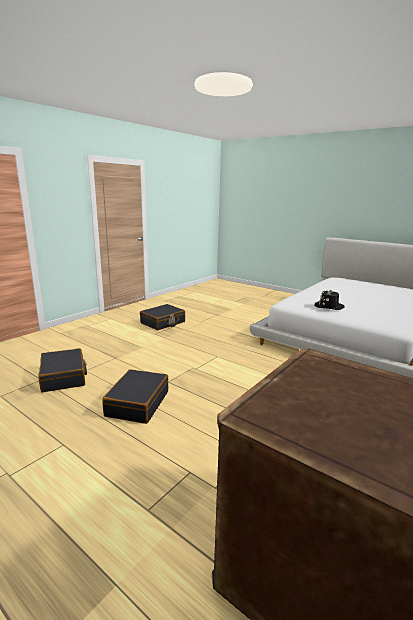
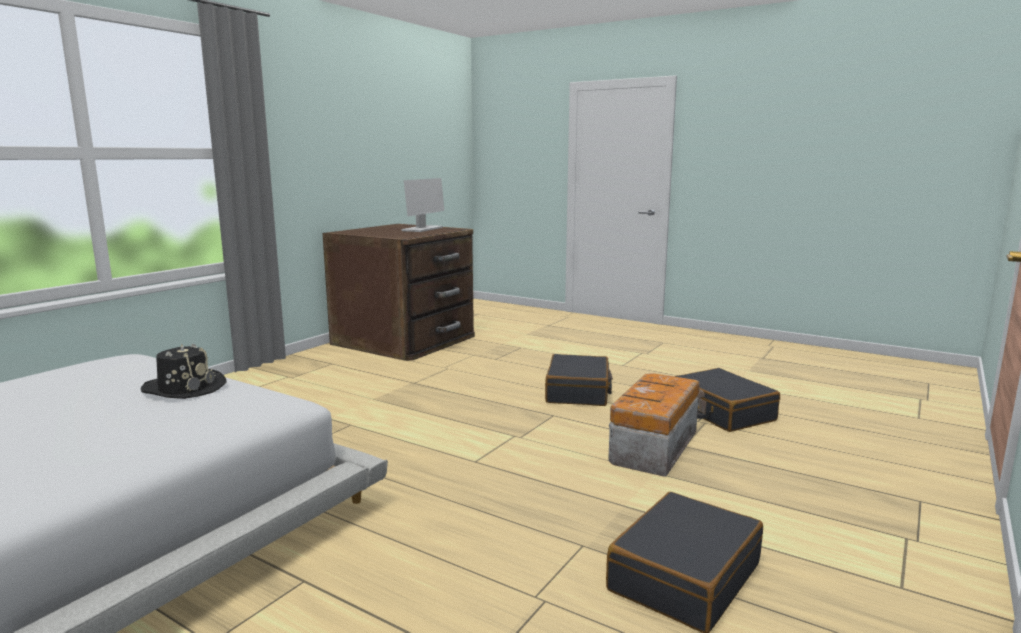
camera: 175 degrees right, 5 degrees down
none -> monitor [401,178,444,232]
none -> storage box [608,373,700,477]

